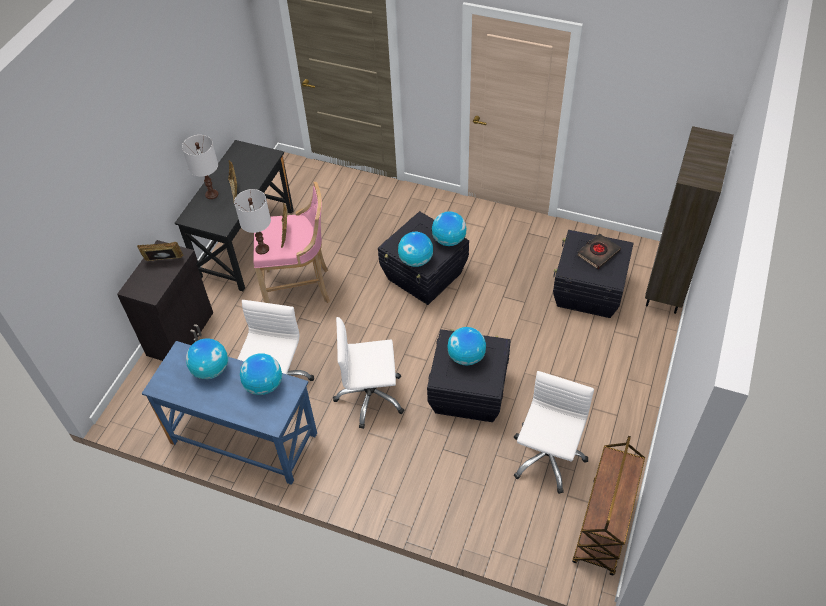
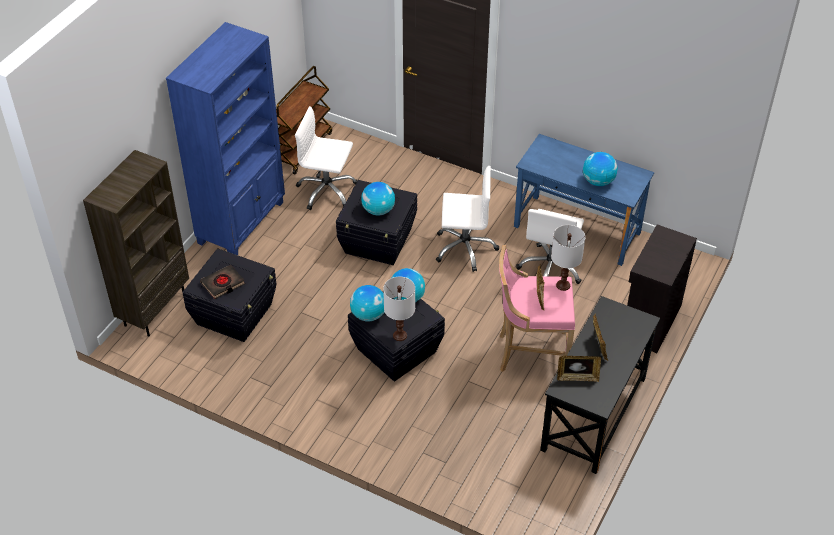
camera: 175 degrees left, 5 degrees down
picture frame [137,242,184,261] -> picture frame moved to [557,356,601,382]
white table lamp [182,135,219,199] -> white table lamp moved to [383,277,415,341]
globe [240,353,282,395] -> none
white office chair [514,371,594,494] -> white office chair turned 75 degrees clockwise [295,106,358,210]
none -> blue bookcase [166,22,285,255]

